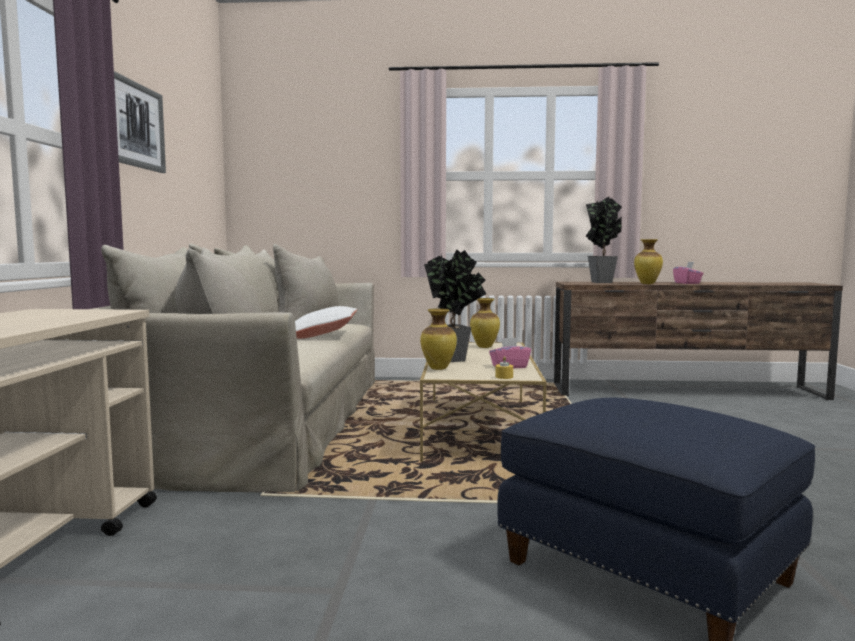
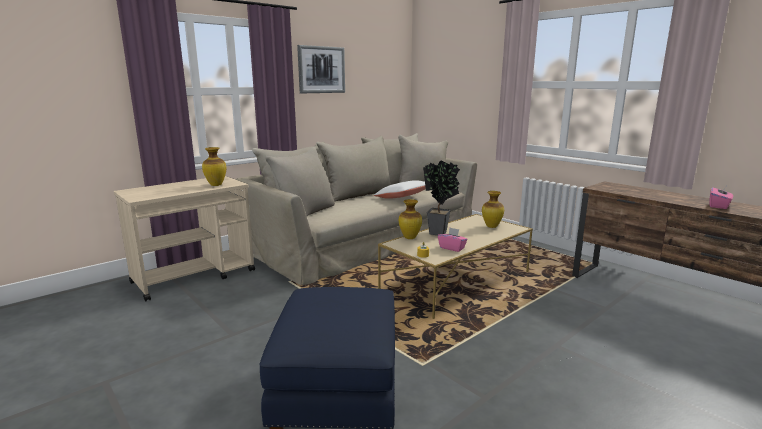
camera: 45 degrees right, 10 degrees up
potted plant [586,197,622,283] -> none
vase [634,239,663,284] -> vase moved to [202,147,226,186]

